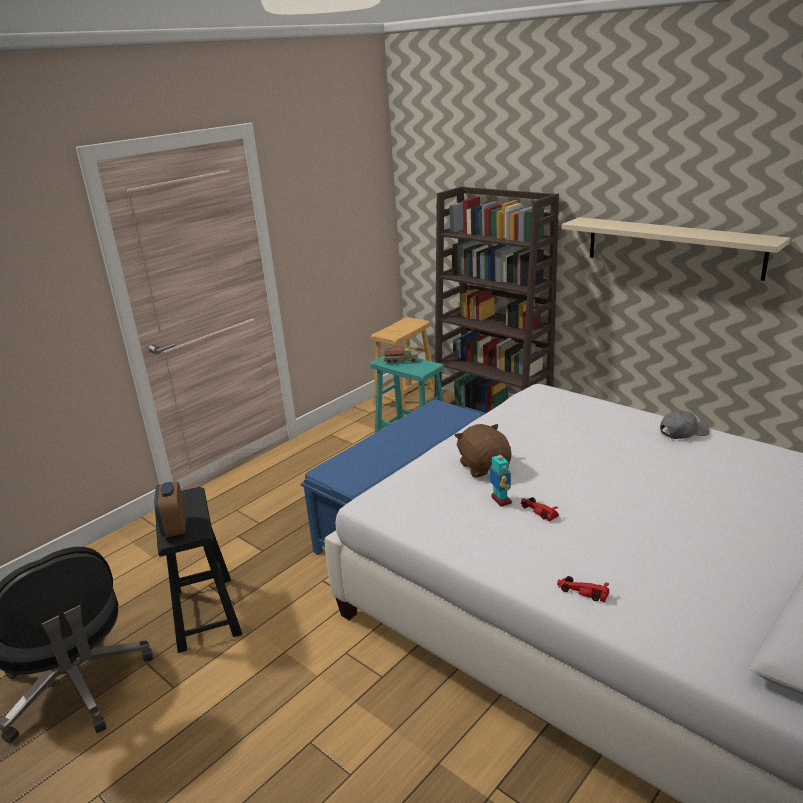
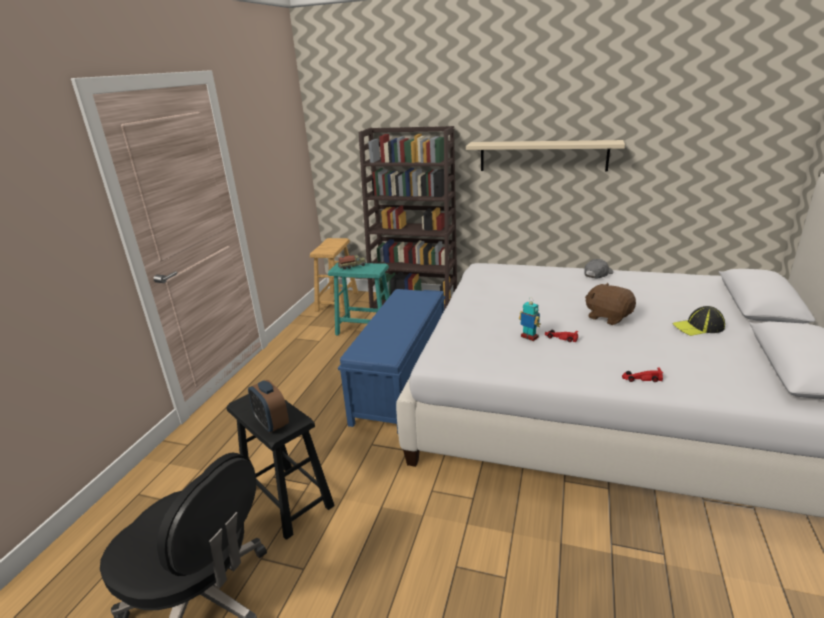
camera: 25 degrees left, 0 degrees up
brown plush toy [454,424,512,478] -> brown plush toy moved to [585,283,636,325]
none -> cap [672,306,725,336]

